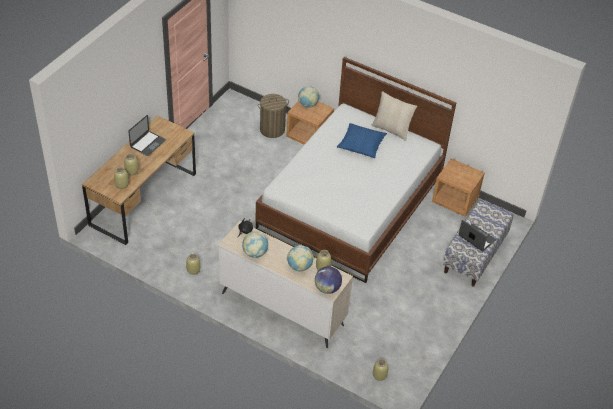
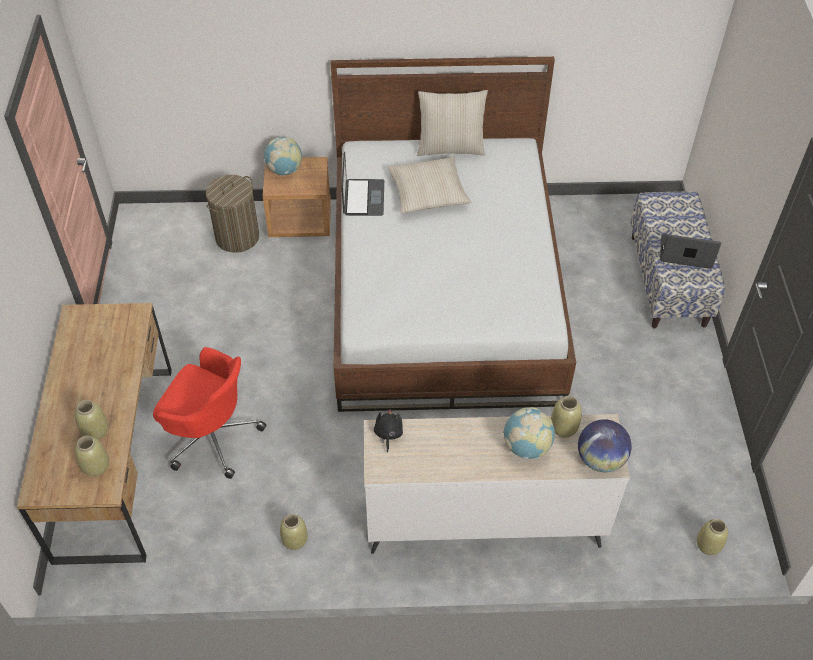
camera: 30 degrees left, 5 degrees up
laptop [128,115,166,156] -> laptop moved to [342,152,384,216]
globe [242,232,268,258] -> none
blue pillow [337,123,387,158] -> beige pillow [388,156,471,213]
brown nightstand [432,158,485,217] -> none
none -> red office chair [153,347,266,479]

